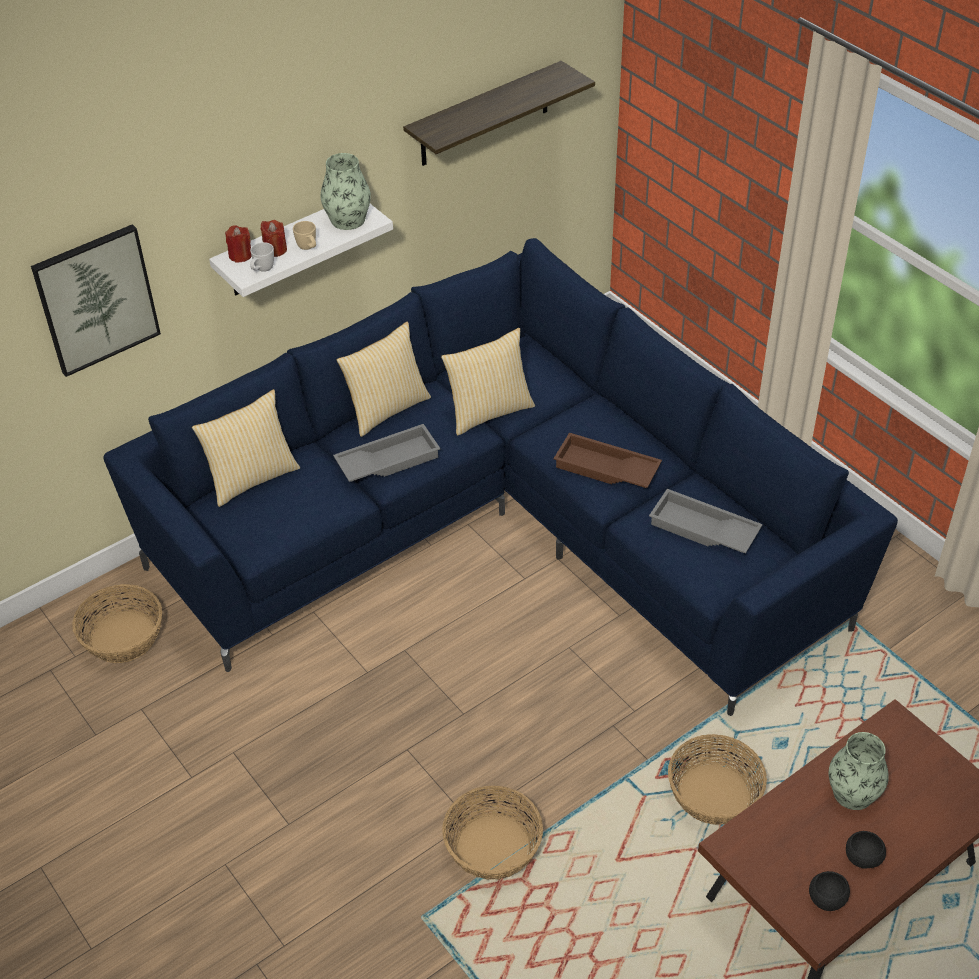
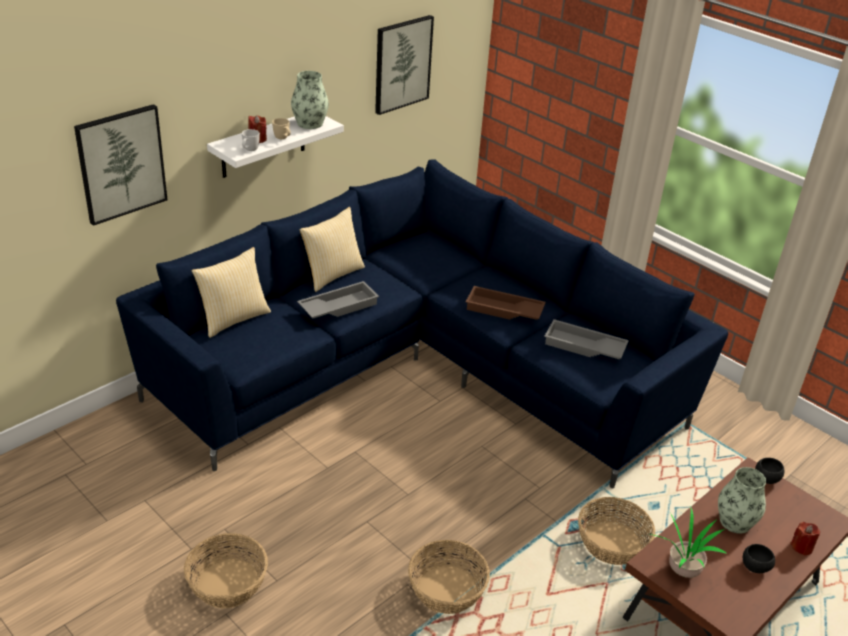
camera: 10 degrees left, 10 degrees down
basket [72,584,162,663] -> basket moved to [184,533,268,608]
red candle [225,225,252,263] -> red candle moved to [790,522,820,556]
shelf [403,61,595,166] -> picture [375,15,434,115]
pillow [441,328,535,436] -> none
black bowl [809,871,850,911] -> black bowl moved to [755,458,784,484]
none -> potted plant [654,507,726,578]

